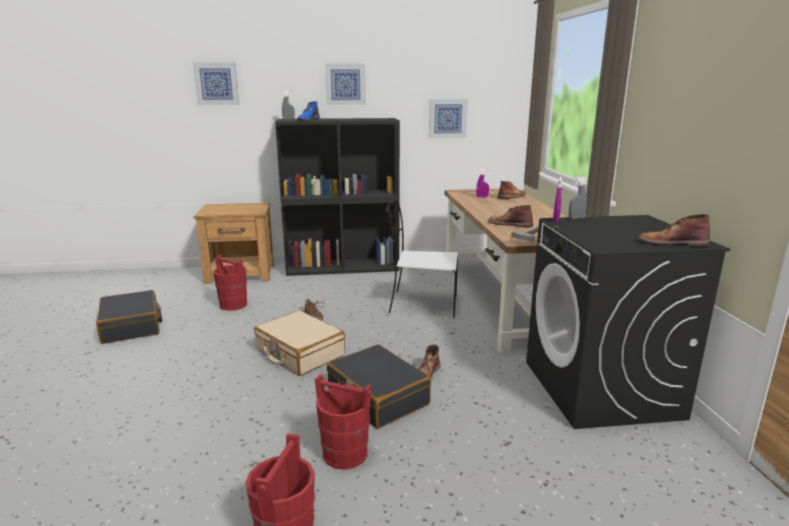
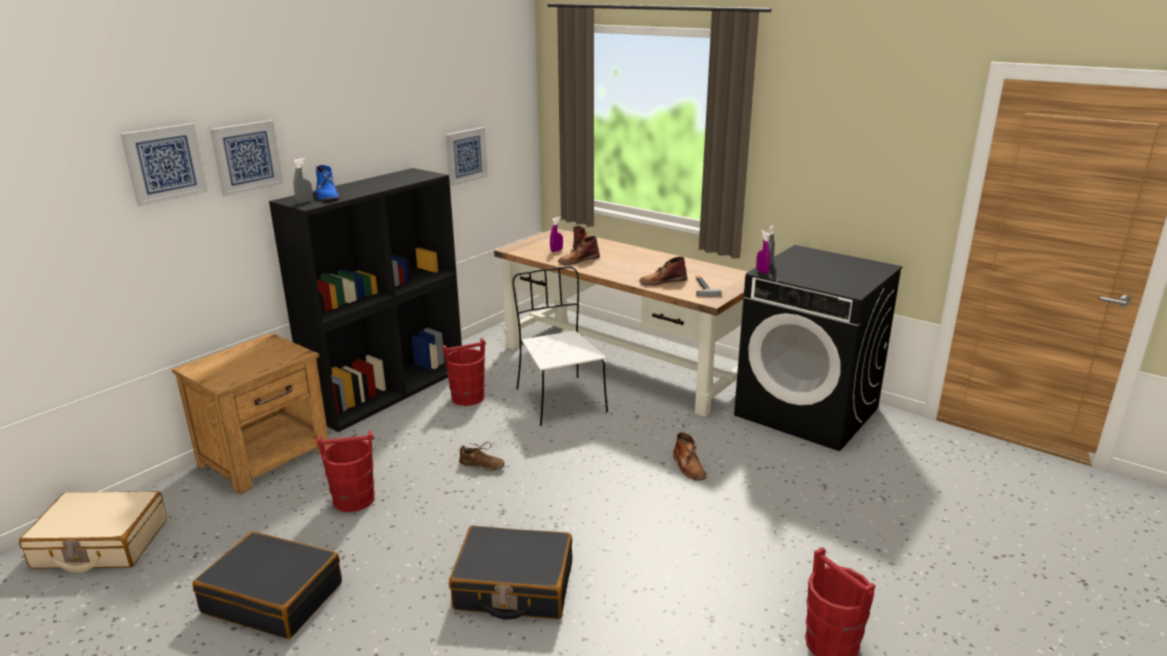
camera: 45 degrees left, 5 degrees up
beige suitcase [254,310,345,376] -> beige suitcase moved to [19,491,167,572]
red bucket [315,374,372,470] -> red bucket moved to [442,338,486,406]
picture [325,63,366,105] -> picture moved to [210,120,283,196]
black suitcase [327,344,431,429] -> black suitcase moved to [449,525,572,620]
white chair [387,200,458,318] -> white chair turned 105 degrees clockwise [512,267,608,426]
brown boot [638,214,710,247] -> brown boot moved to [558,236,600,265]

